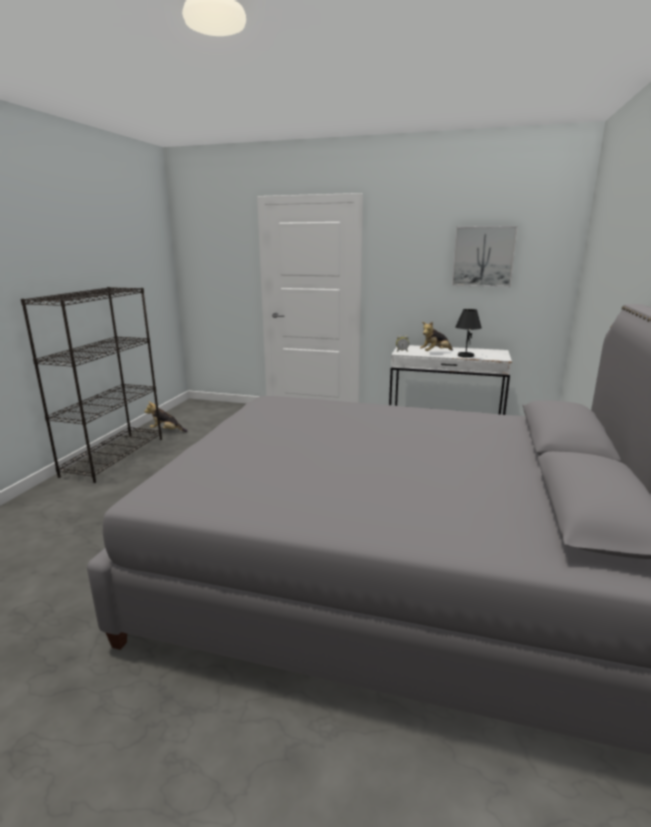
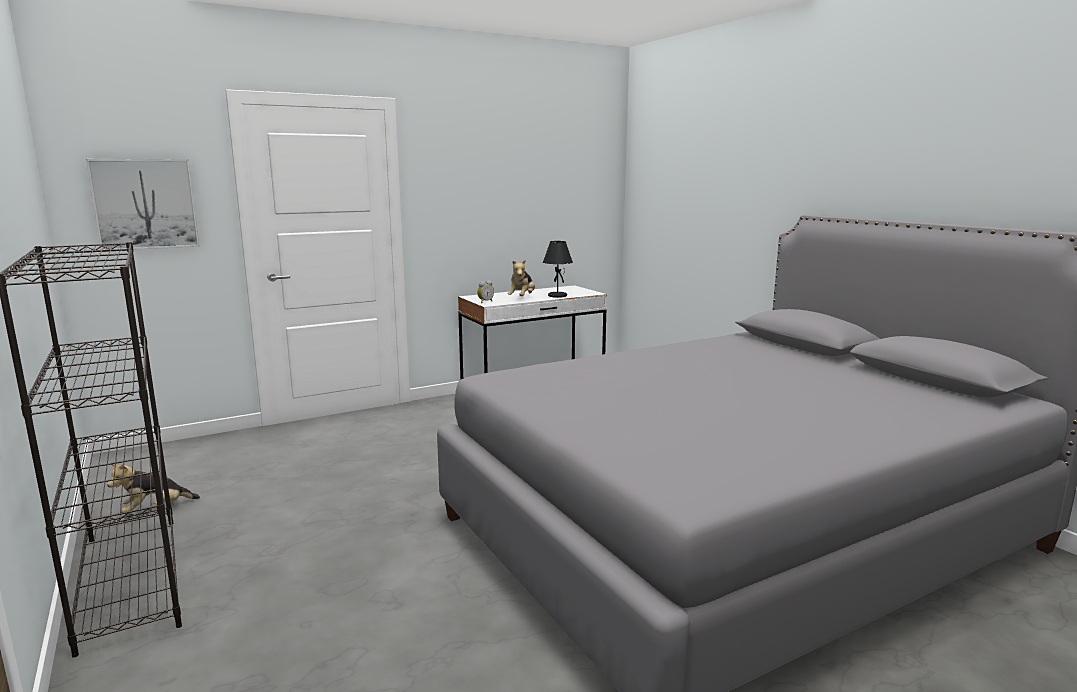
camera: 45 degrees left, 5 degrees down
picture [452,226,518,287] -> picture moved to [86,159,200,250]

